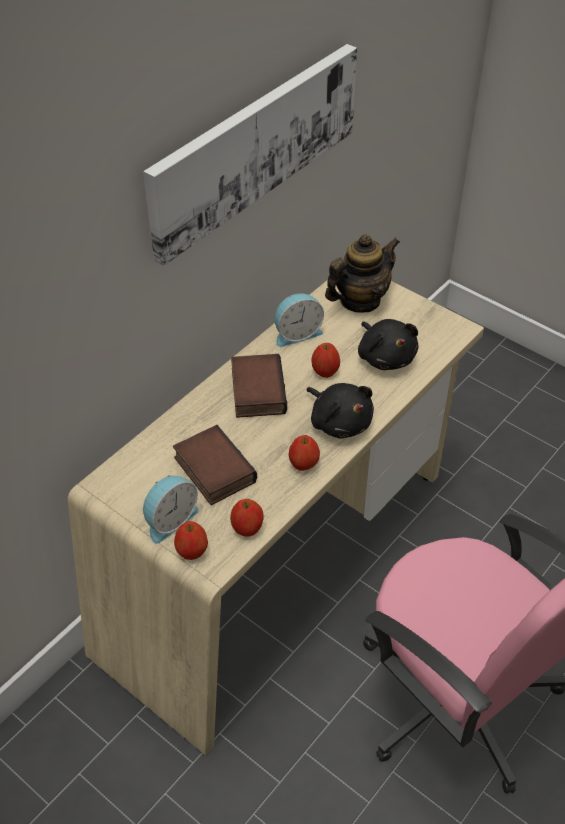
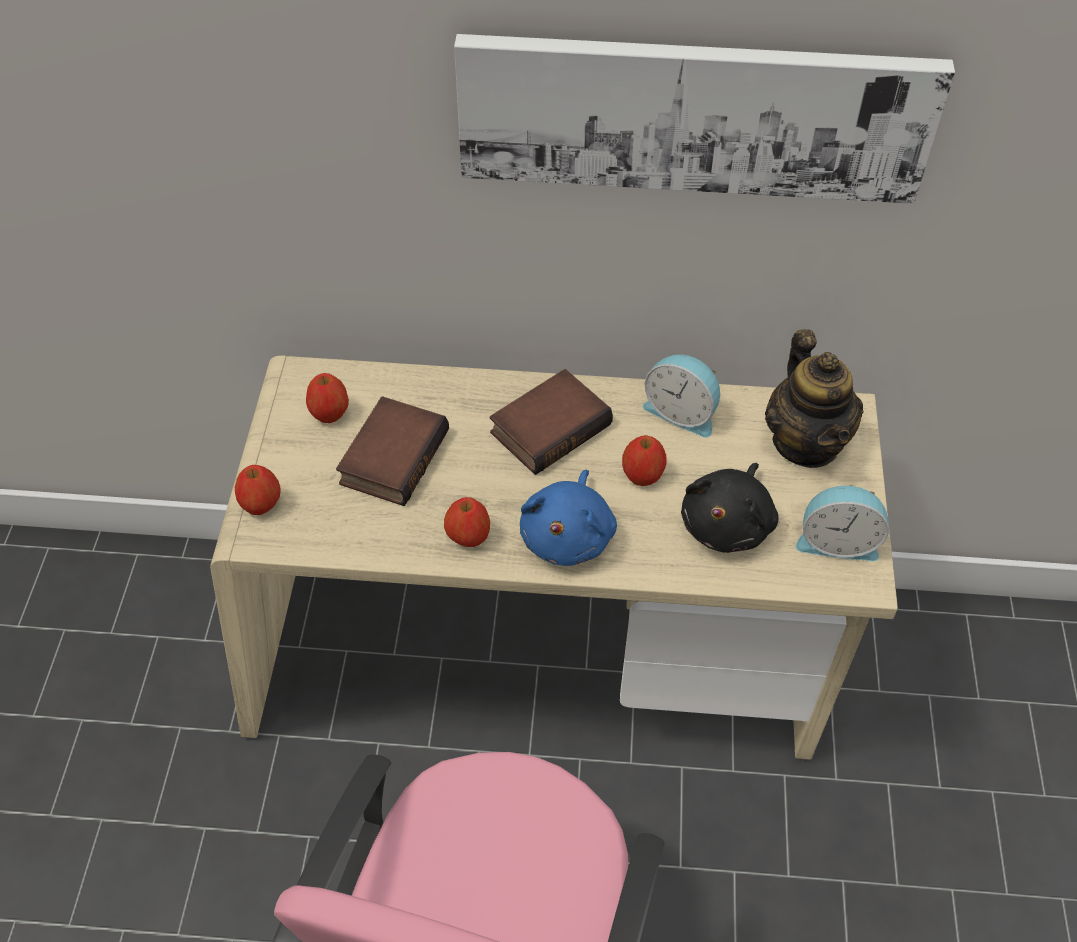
camera: 55 degrees right, 5 degrees up
alarm clock [143,475,199,544] -> alarm clock moved to [796,485,889,561]
apple [230,499,264,537] -> apple moved to [306,373,349,423]
black plush toy [306,383,374,439] -> blue plush toy [520,470,617,566]
teapot [325,234,400,313] -> teapot turned 60 degrees clockwise [765,329,864,468]

